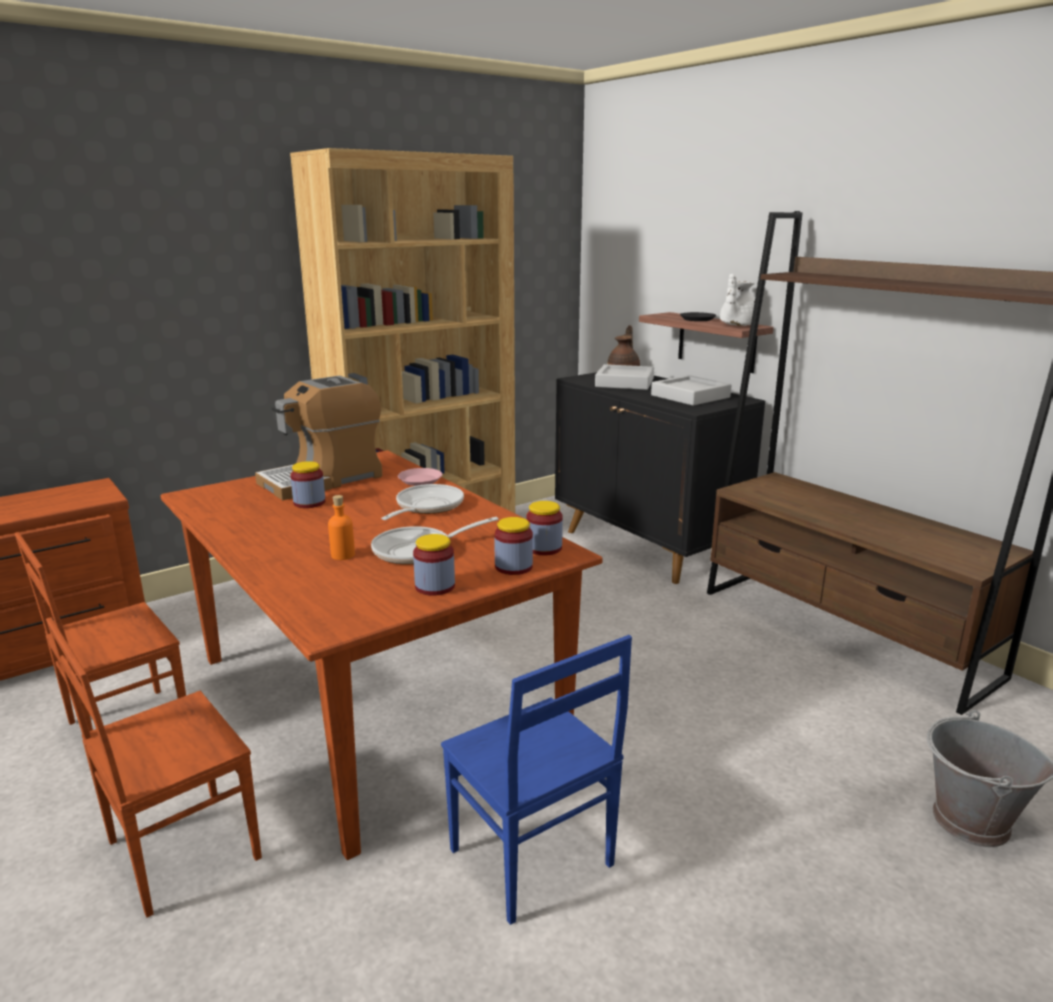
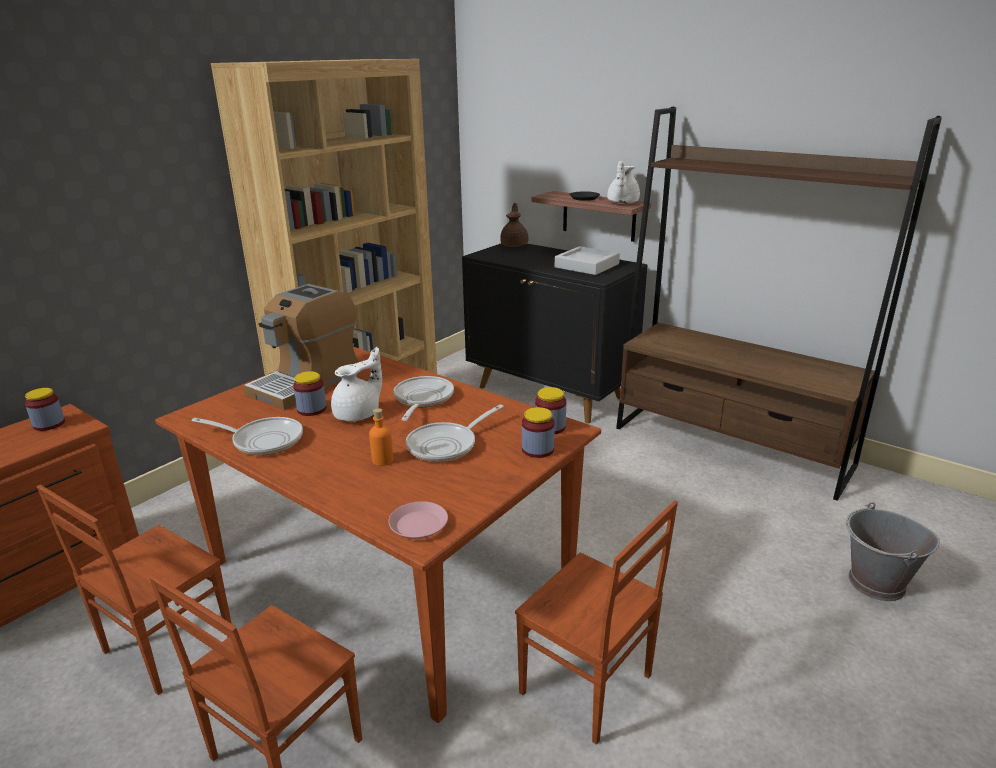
camera: 15 degrees left, 5 degrees up
pink plate [398,468,443,486] -> pink plate moved to [389,501,448,539]
jar [413,534,455,596] -> jar moved to [25,388,65,431]
blue chair [441,635,632,925] -> brown chair [515,501,678,745]
grey tray [595,364,654,390] -> none
none -> frying pan [192,417,303,455]
none -> white teapot [331,347,382,421]

